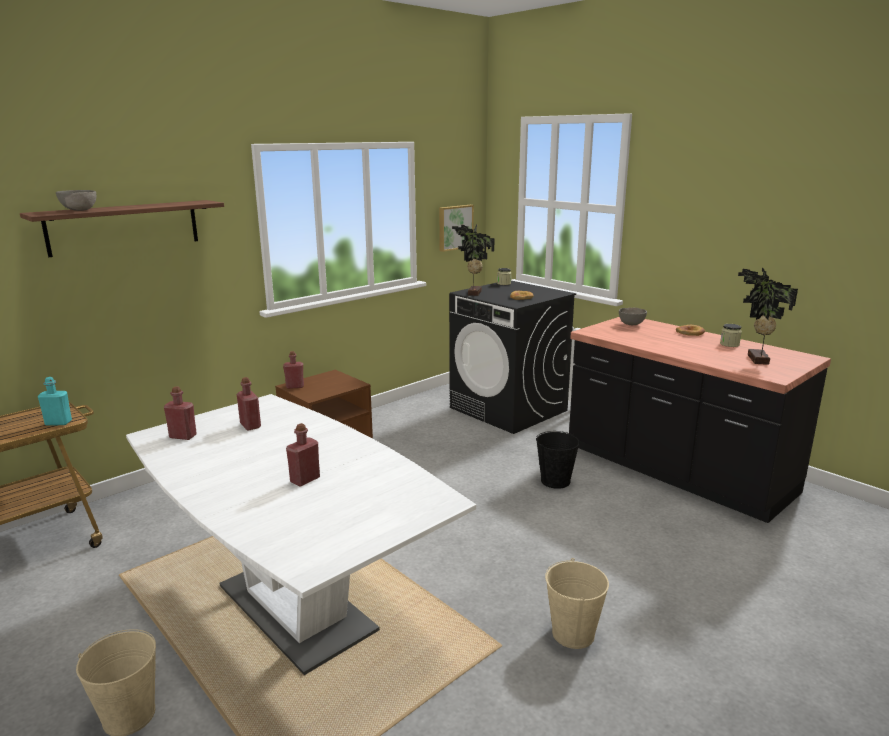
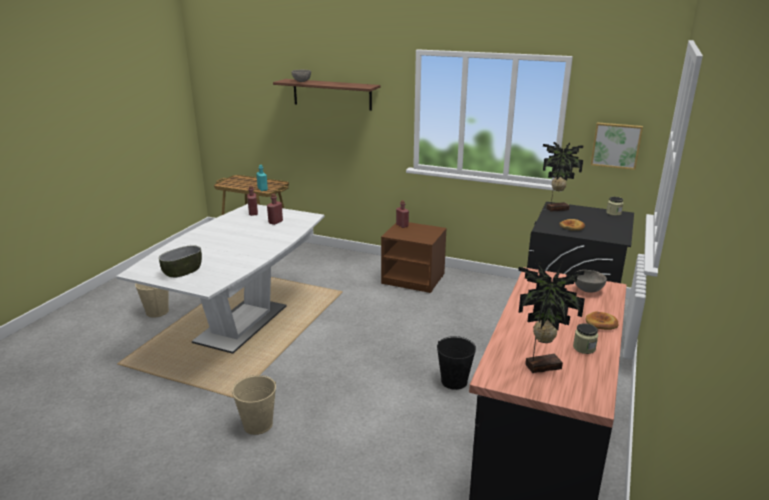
camera: 65 degrees right, 5 degrees up
red bottle [286,423,320,486] -> none
none -> bowl [159,245,202,278]

